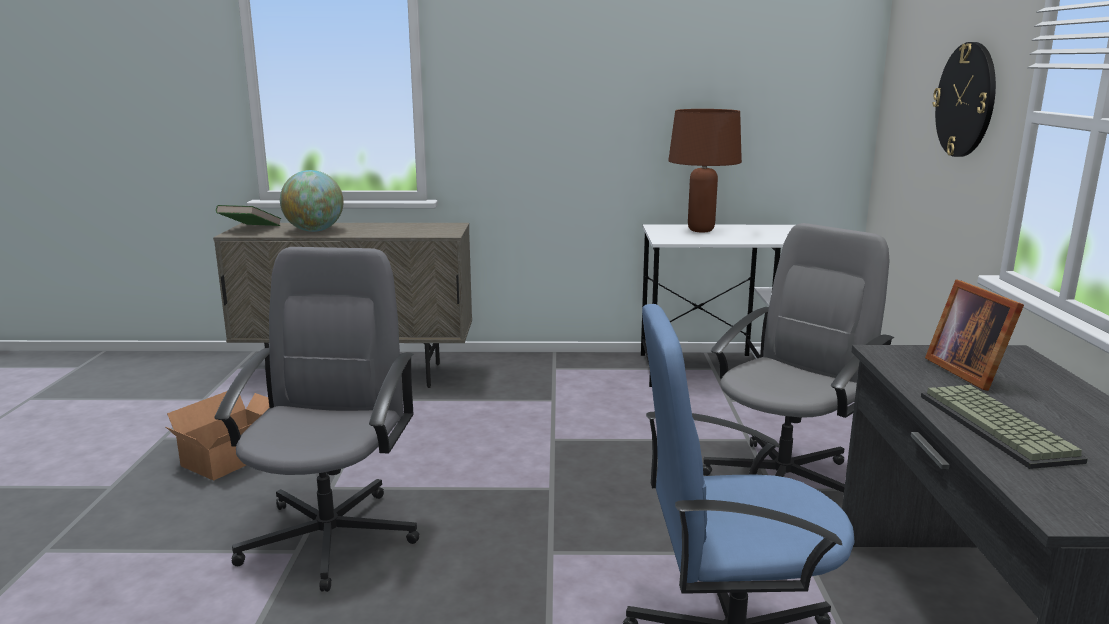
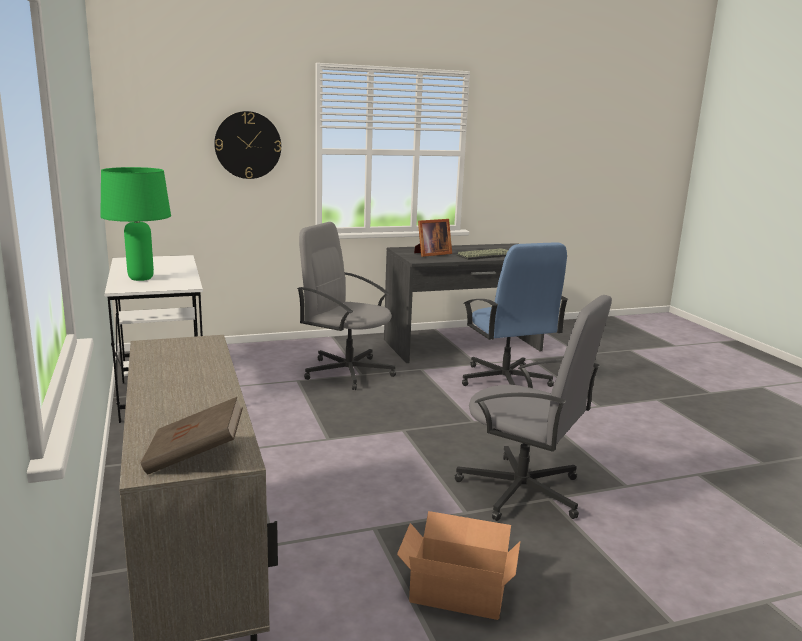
camera: 110 degrees left, 0 degrees up
grey office chair [214,247,419,592] -> grey office chair turned 135 degrees counterclockwise [455,295,612,521]
green book [216,205,281,226] -> brown book [141,397,243,475]
globe [280,170,343,232] -> none
brown table lamp [668,109,742,232] -> green table lamp [100,167,171,281]

